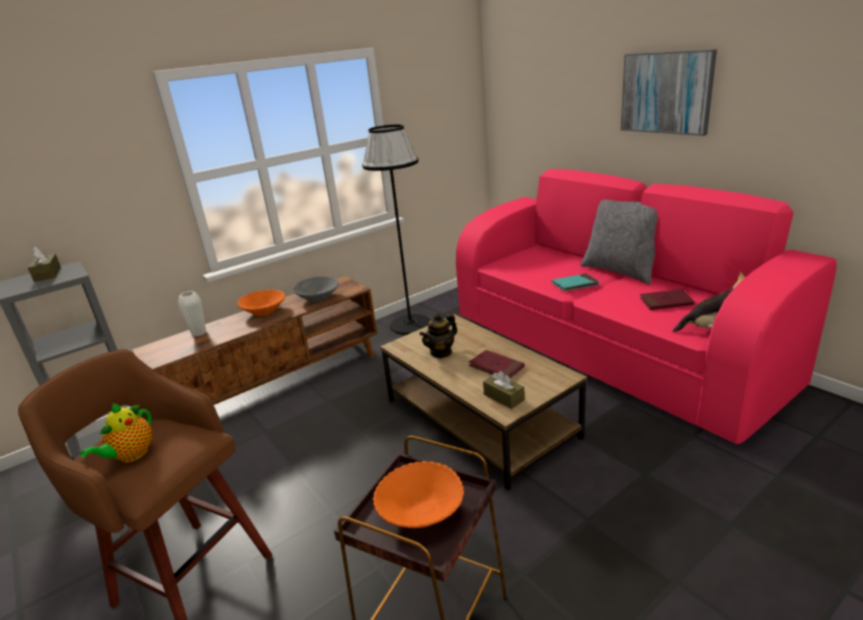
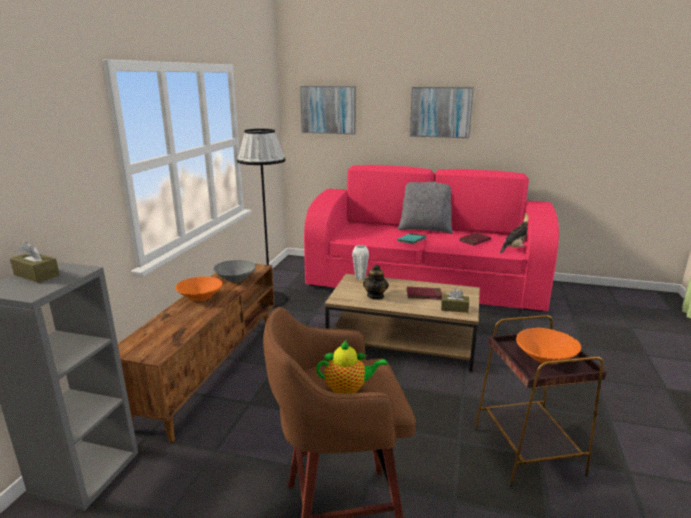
camera: 40 degrees left, 5 degrees down
teapot [80,404,152,463] -> teapot turned 75 degrees counterclockwise [316,340,388,394]
white vase [178,291,206,337] -> white vase moved to [352,245,369,280]
none -> picture [300,86,356,134]

